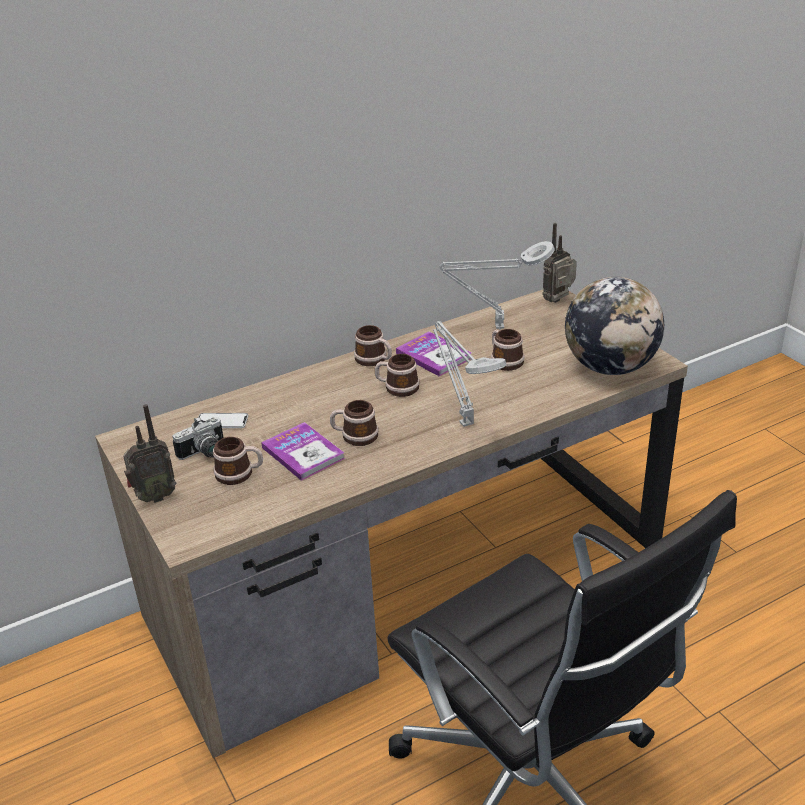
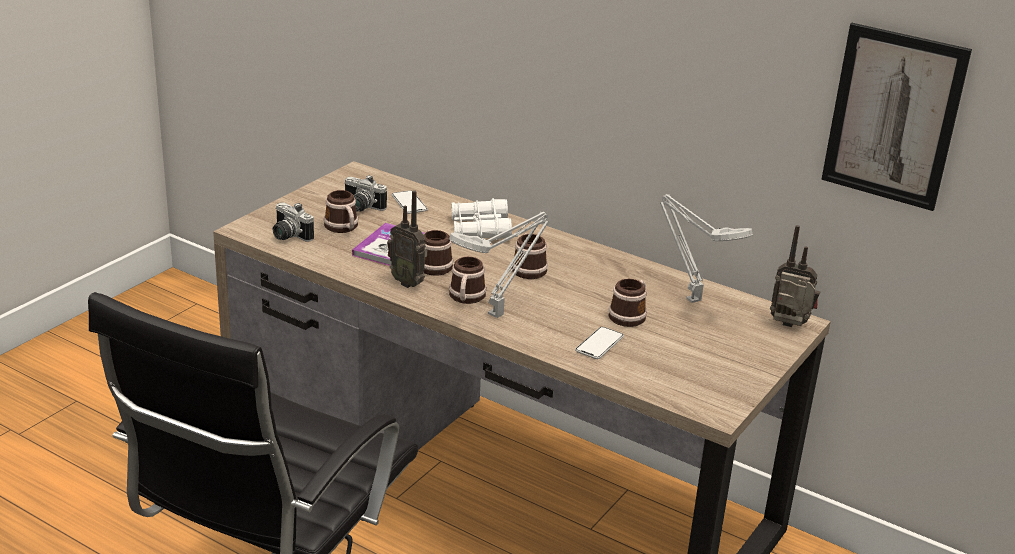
camera: 60 degrees right, 5 degrees down
radio [123,404,176,503] -> radio moved to [387,190,427,288]
mug [354,325,392,366] -> mug moved to [449,257,487,304]
book [396,331,471,376] -> none
globe [565,277,664,375] -> none
none -> camera [273,202,314,242]
none -> white binoculars [451,198,512,240]
none -> phone [575,327,624,359]
none -> picture [821,23,972,211]

